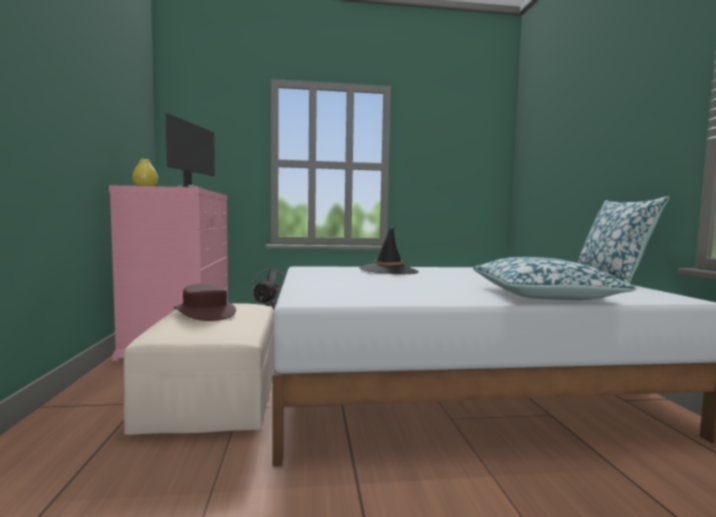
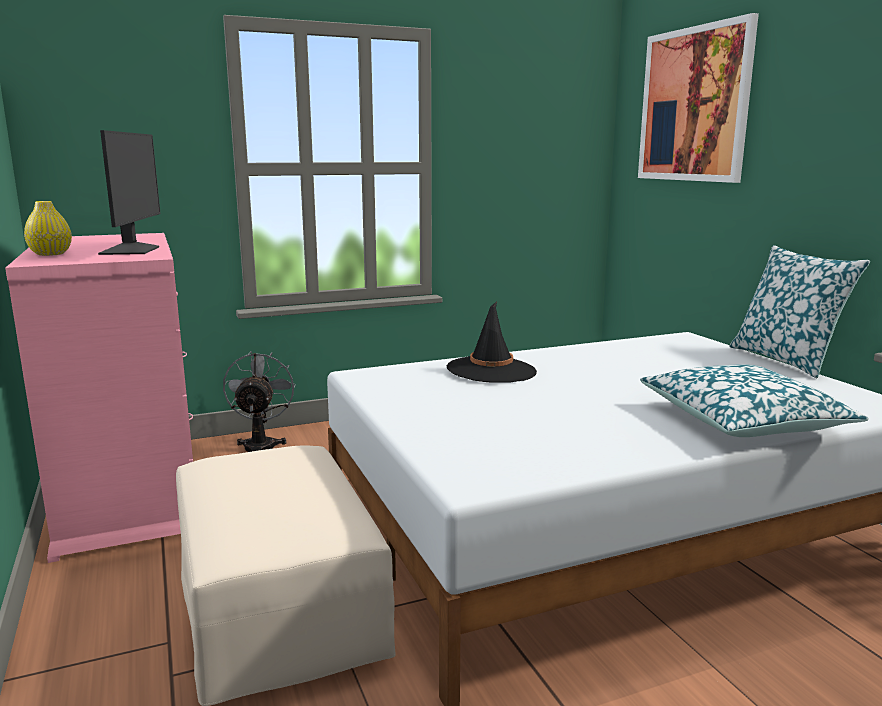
camera: 15 degrees left, 10 degrees up
brown hat [173,284,236,321] -> none
none -> picture [638,13,759,183]

